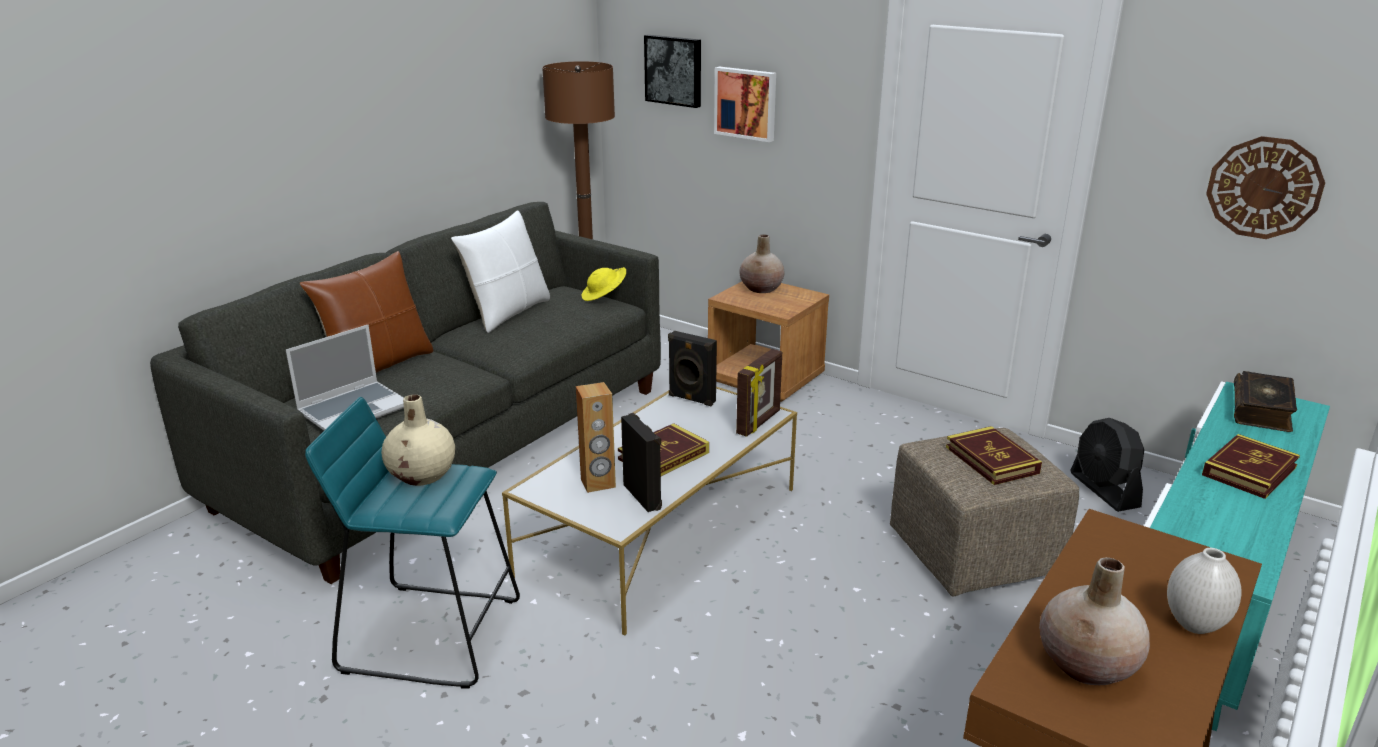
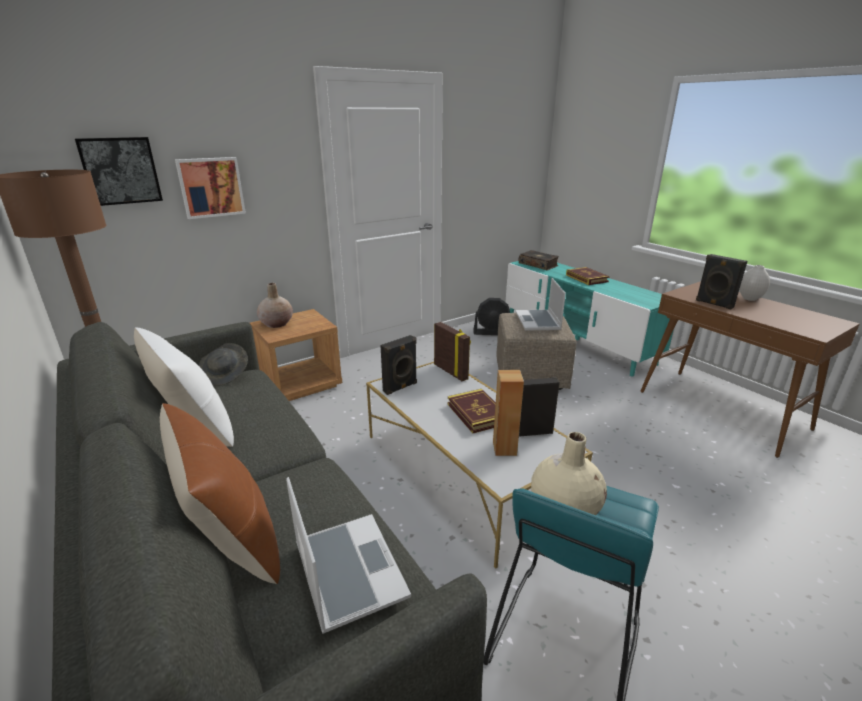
camera: 70 degrees left, 0 degrees up
yellow hat [581,267,626,301] -> grey hat [199,343,248,385]
book [946,426,1042,485] -> laptop [515,278,566,331]
beige vase [1039,557,1150,685] -> none
wall clock [1206,136,1325,239] -> none
none -> black speaker [696,254,747,310]

